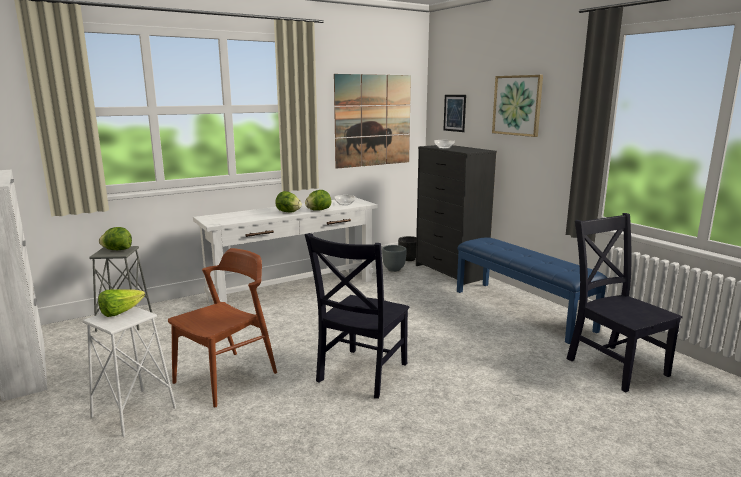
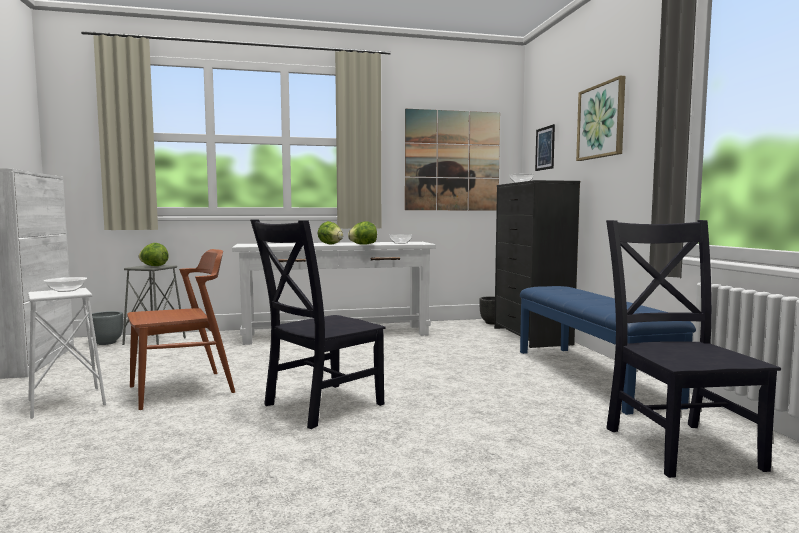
camera: 20 degrees right, 10 degrees down
lettuce [98,289,145,317] -> bowl [44,277,87,292]
grey planter [382,245,407,272] -> grey planter moved to [88,311,123,345]

